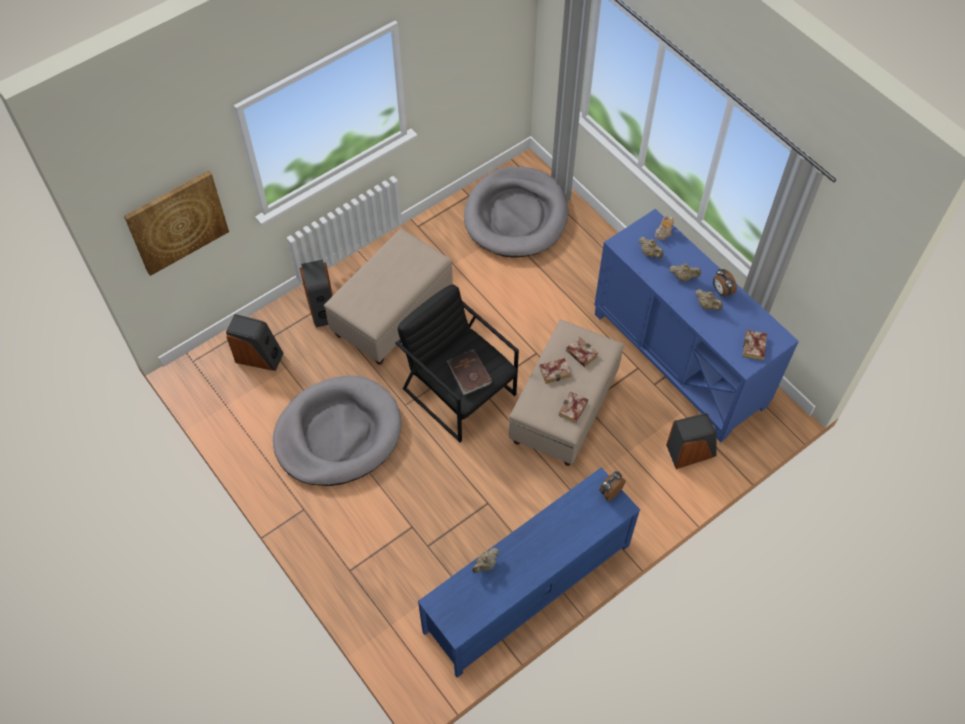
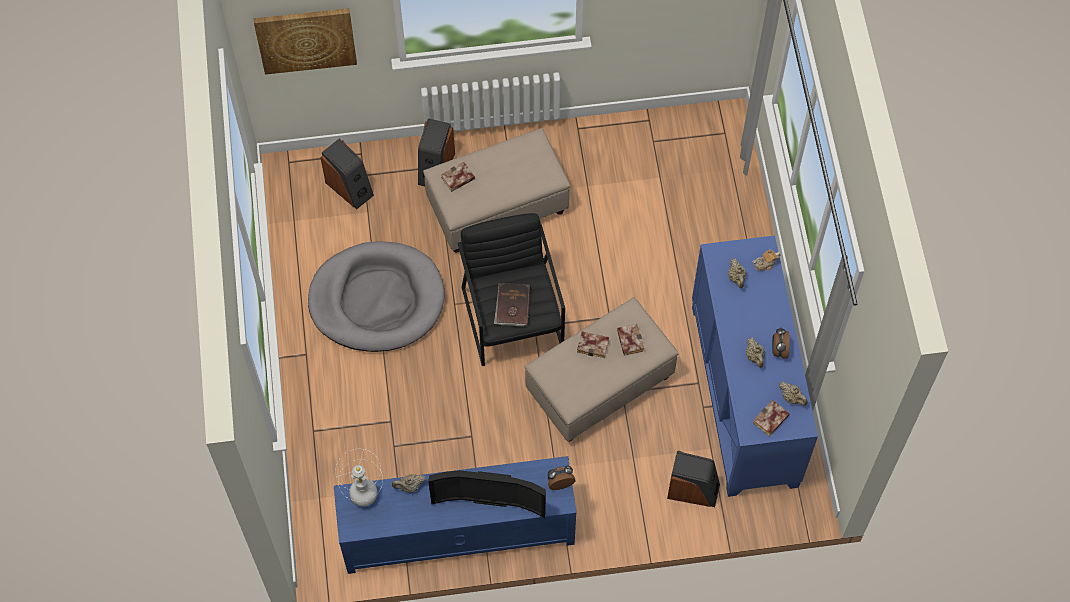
camera: 30 degrees right, 5 degrees up
grey dog bed [464,167,568,258] -> none
book [558,392,588,423] -> book moved to [441,162,475,192]
beige teapot [669,263,701,282] -> beige teapot moved to [779,381,808,406]
none -> white table lamp [336,449,383,507]
none -> television [428,470,546,518]

